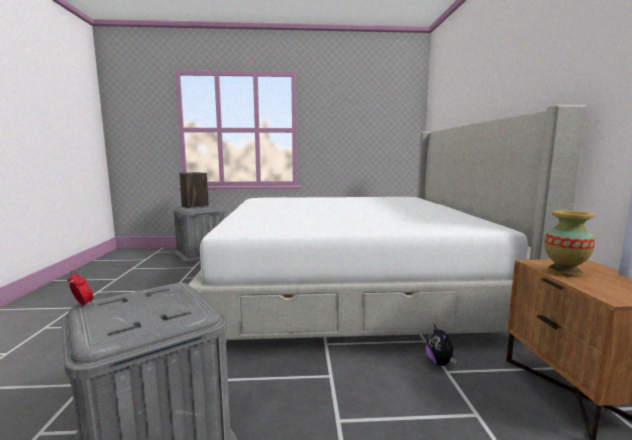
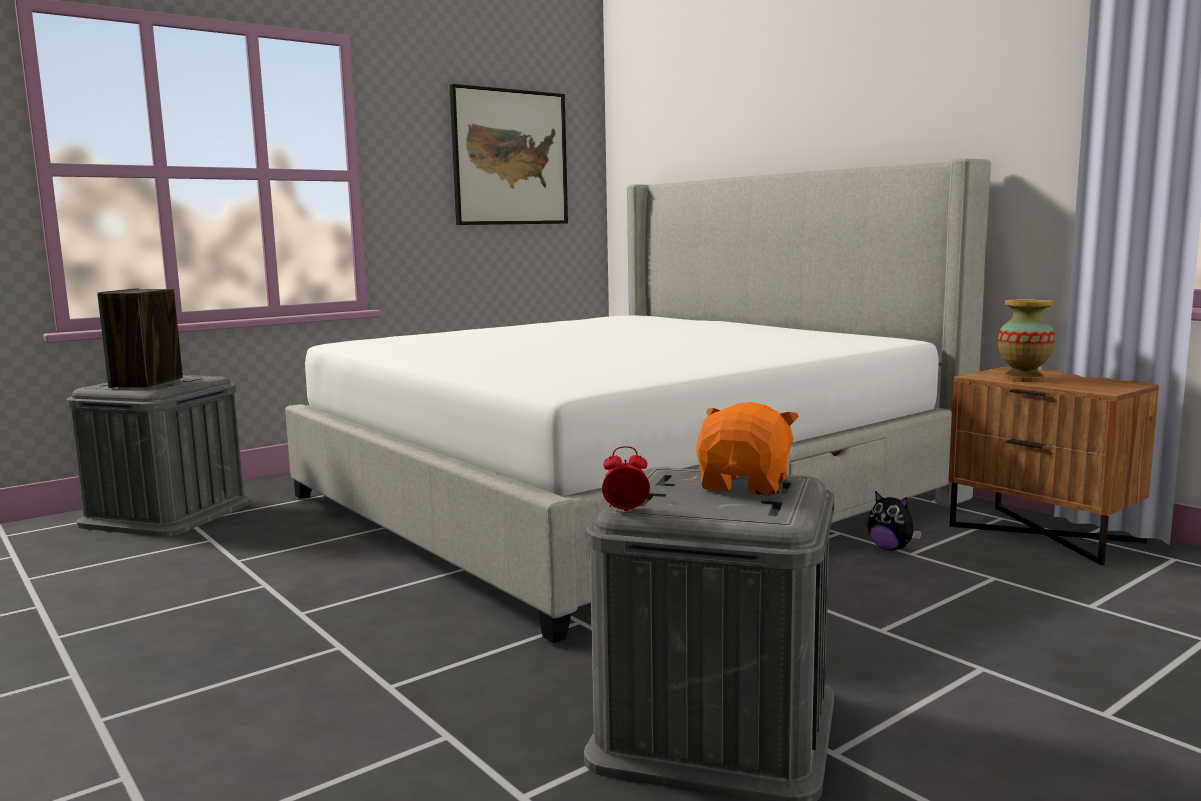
camera: 35 degrees left, 0 degrees up
none -> picture [450,84,568,225]
none -> orange plush toy [696,402,799,495]

